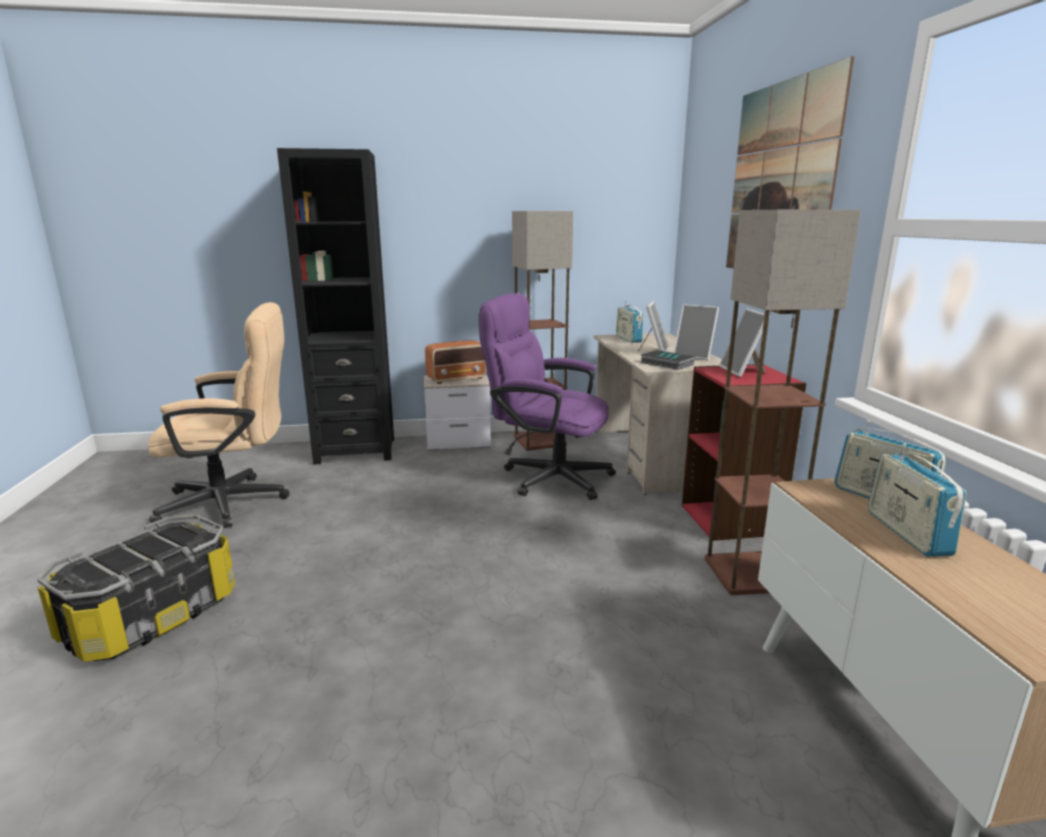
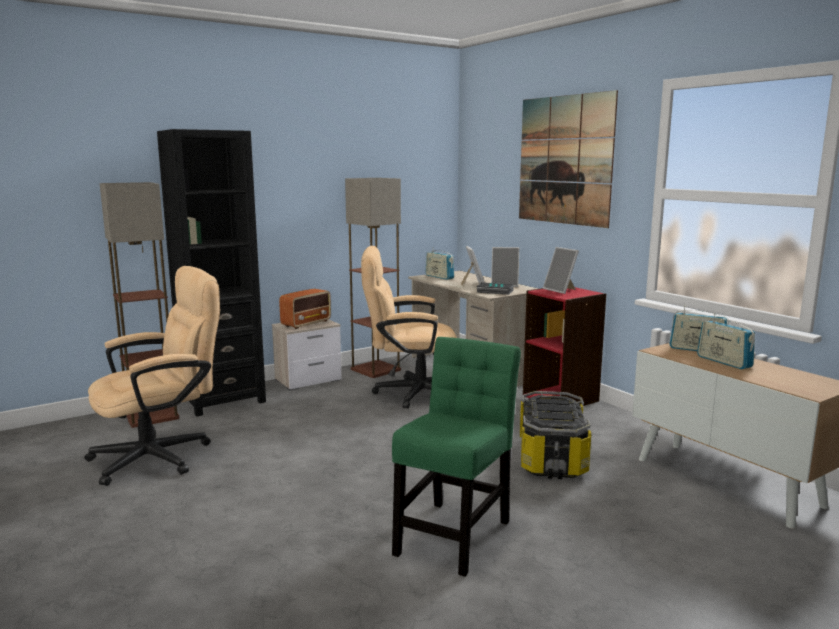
camera: 25 degrees left, 5 degrees down
storage box [37,515,235,662] -> storage box moved to [520,391,591,479]
purple office chair [479,293,616,500] -> beige office chair [361,246,457,409]
floor lamp [705,210,861,595] -> floor lamp moved to [100,182,179,428]
none -> green chair [392,337,521,577]

